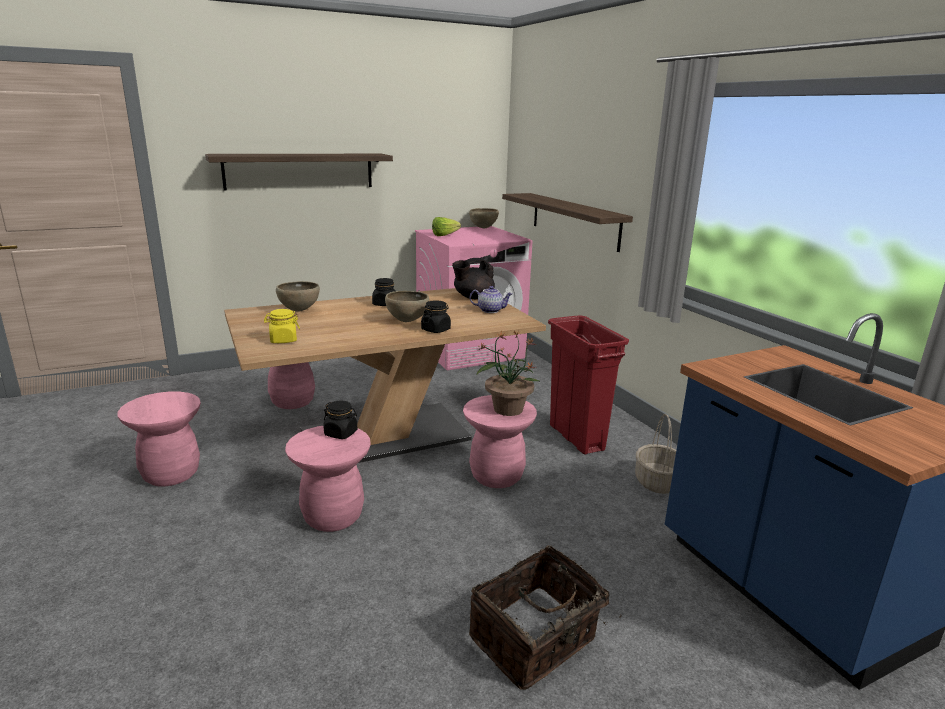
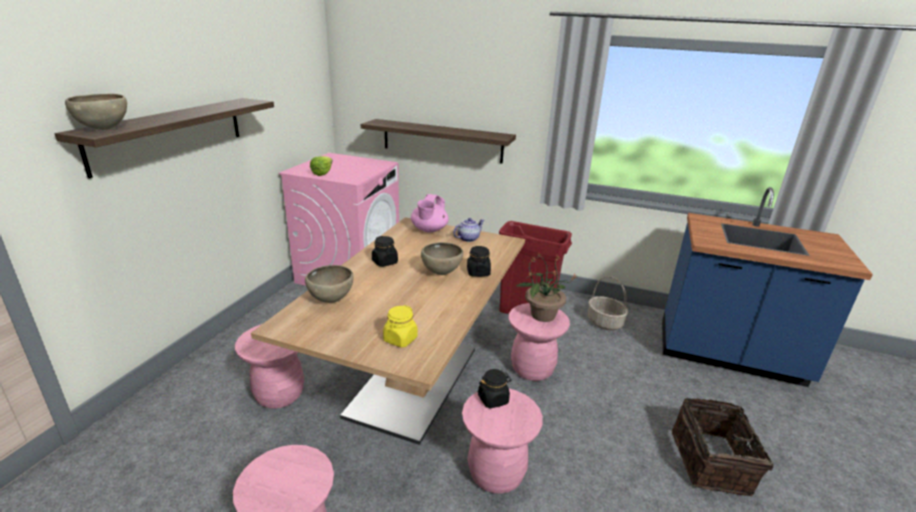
camera: 45 degrees left, 5 degrees up
black teapot [452,258,495,299] -> pink teapot [411,194,449,232]
brown bowl [469,208,499,228] -> brown bowl moved to [65,94,127,130]

